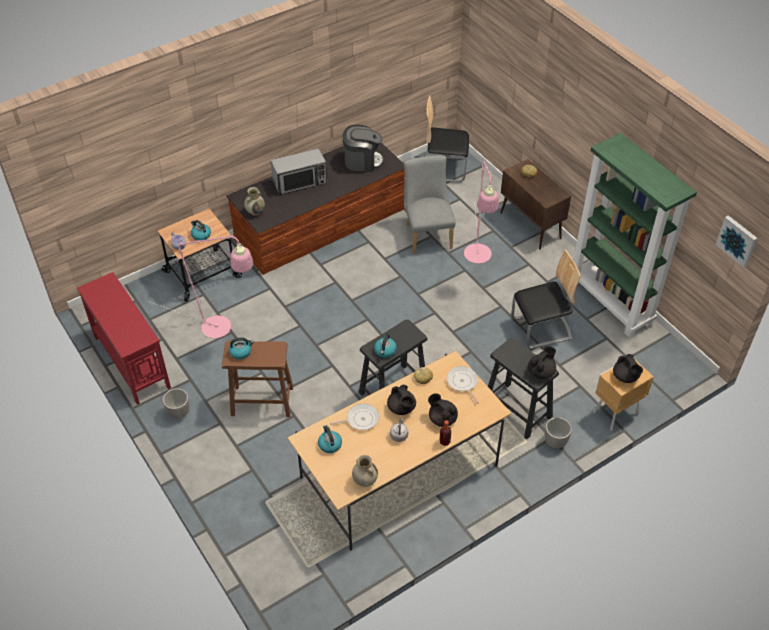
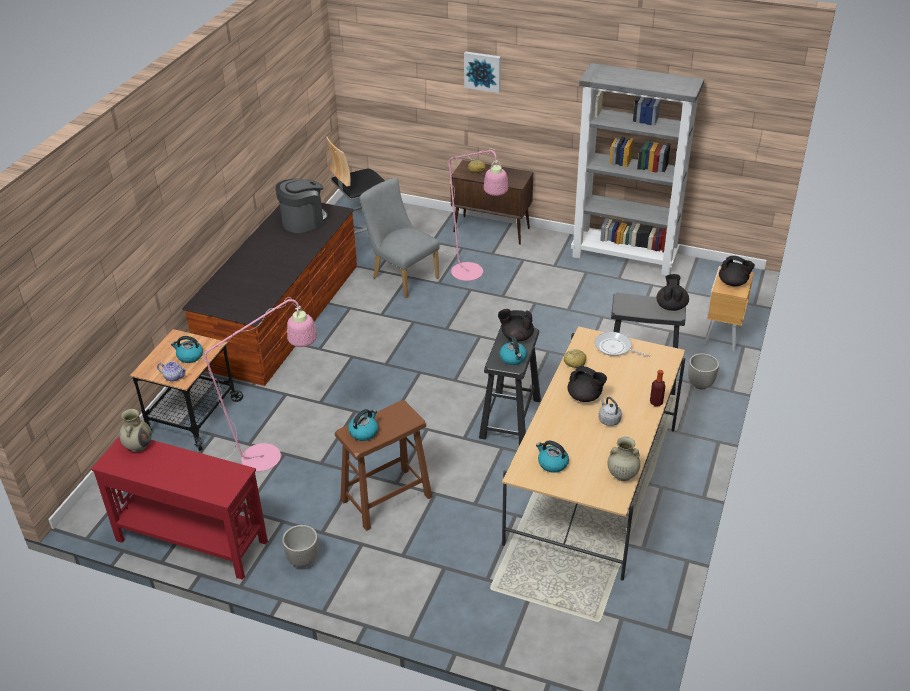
camera: 35 degrees left, 10 degrees down
beige vase [244,187,265,216] -> beige vase moved to [119,409,152,452]
microwave [271,148,327,195] -> none
frying pan [330,404,379,430] -> none
black teapot [428,393,458,427] -> black teapot moved to [498,309,534,342]
chair [511,249,581,349] -> none
green bookcase [572,133,697,338] -> grey bookcase [571,63,704,275]
picture [716,216,758,267] -> picture moved to [464,51,501,93]

